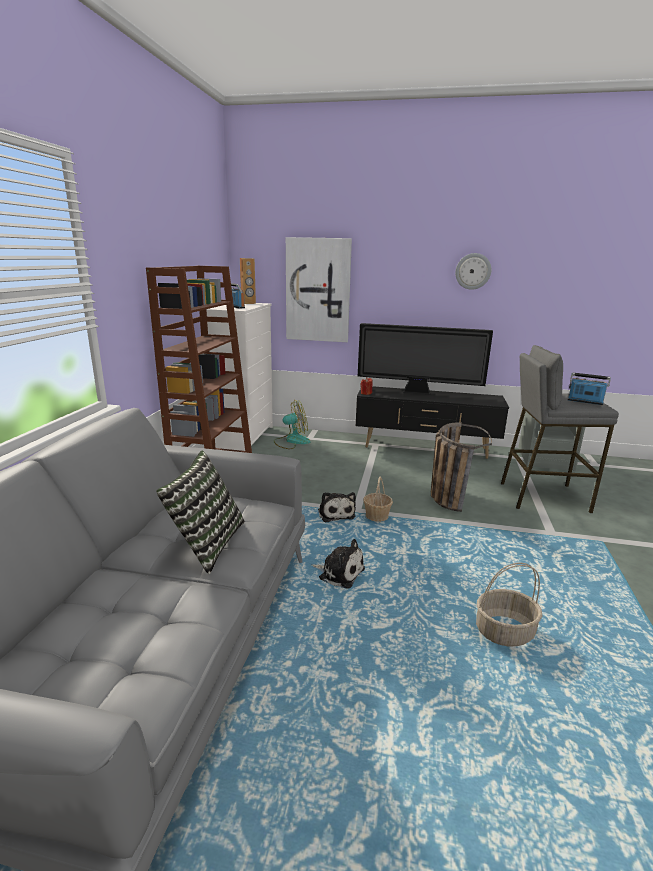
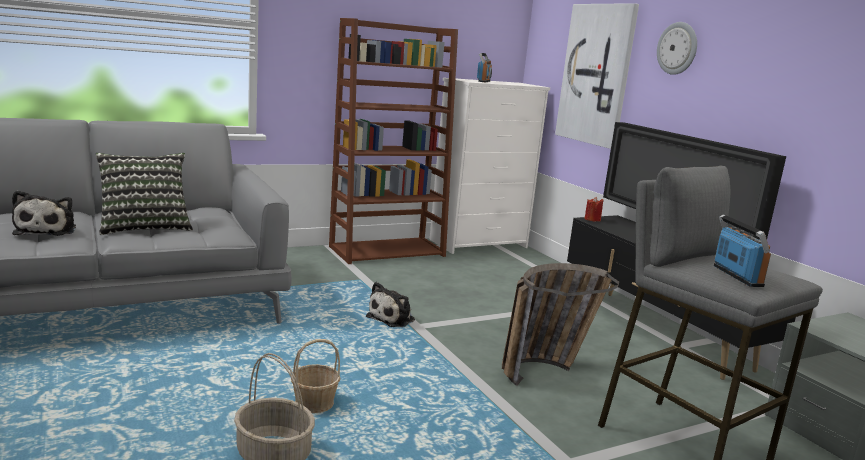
camera: 50 degrees right, 5 degrees down
brown speaker [240,258,256,304] -> none
fan [274,400,310,449] -> none
plush toy [312,539,365,589] -> plush toy moved to [12,190,76,236]
basket [363,477,393,522] -> basket moved to [291,339,341,413]
wall clock [455,253,491,290] -> wall clock moved to [657,22,697,75]

